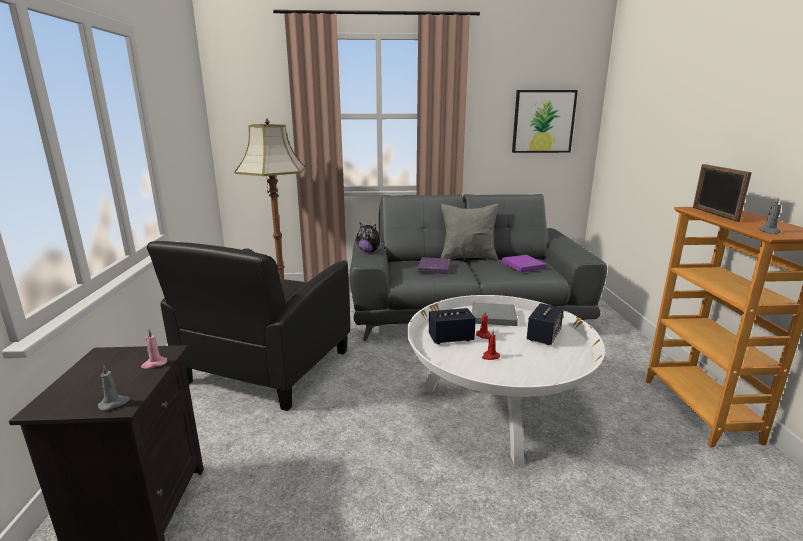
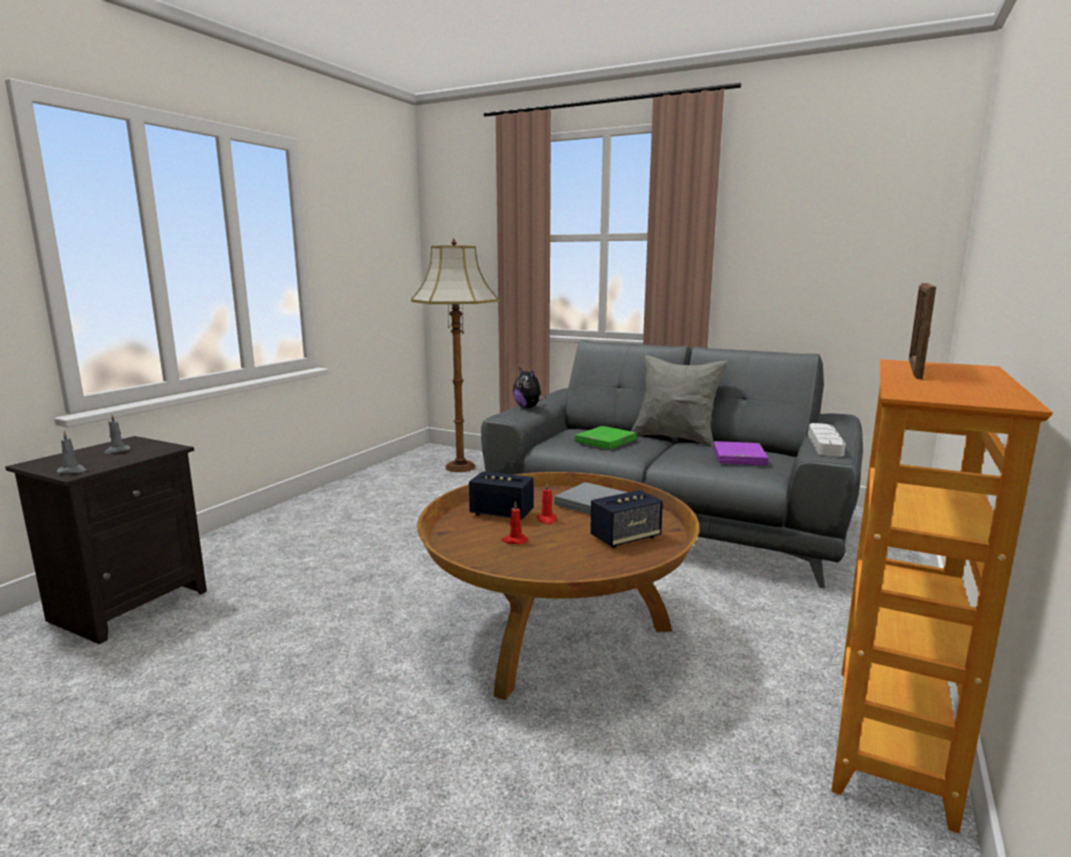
camera: 30 degrees right, 5 degrees down
pink candle [141,330,167,368] -> none
black armchair [147,241,350,411] -> none
white coffee table [407,295,605,465] -> brown coffee table [417,472,700,700]
purple book [417,257,451,274] -> green book [575,426,637,449]
picture [512,90,578,153] -> none
grey candle [758,197,781,234] -> grey candle moved to [103,415,130,454]
none -> grey tray [808,423,846,457]

